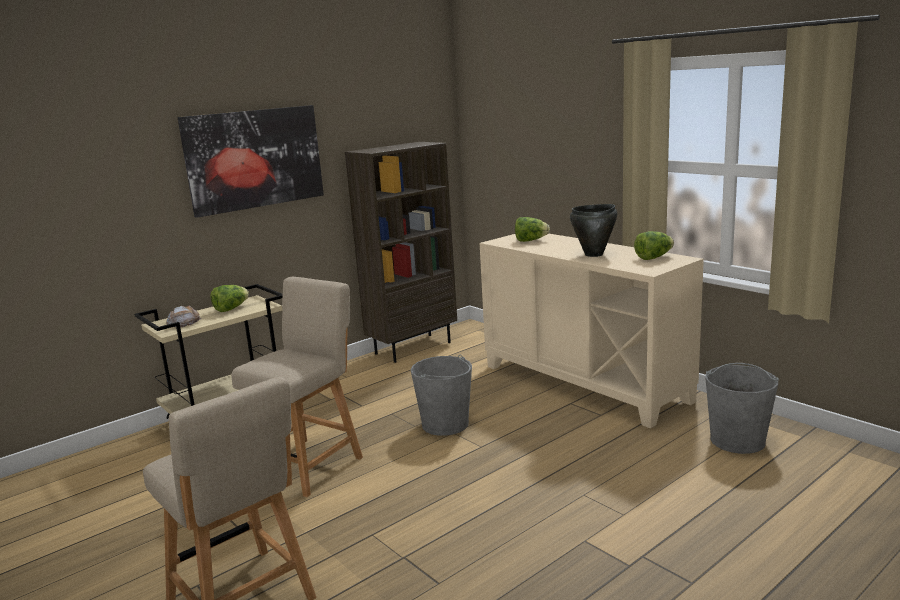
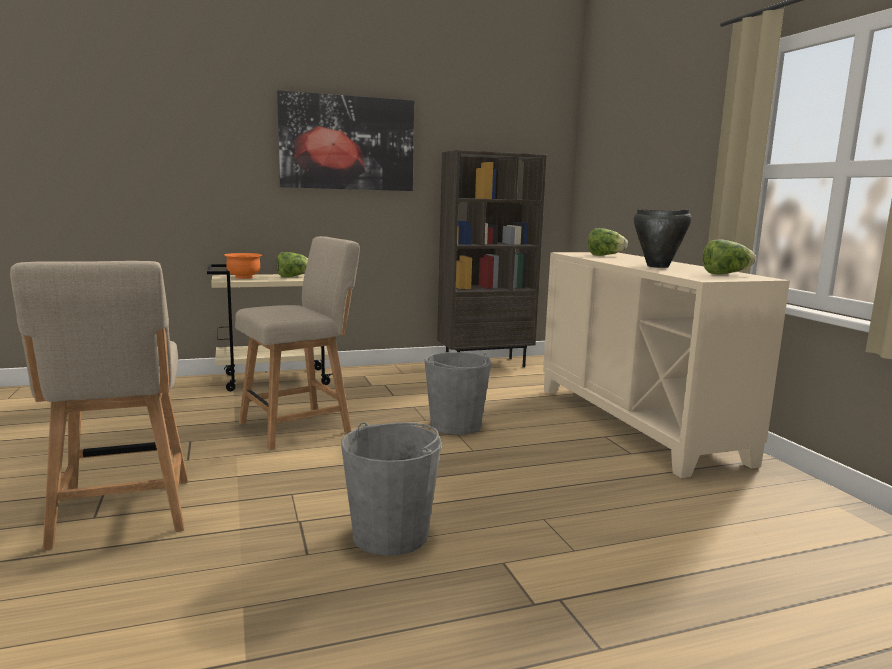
camera: 20 degrees right, 5 degrees down
bread [166,306,202,327] -> orange bowl [224,253,262,279]
grey bucket [705,363,779,454] -> grey bucket moved to [341,422,442,556]

